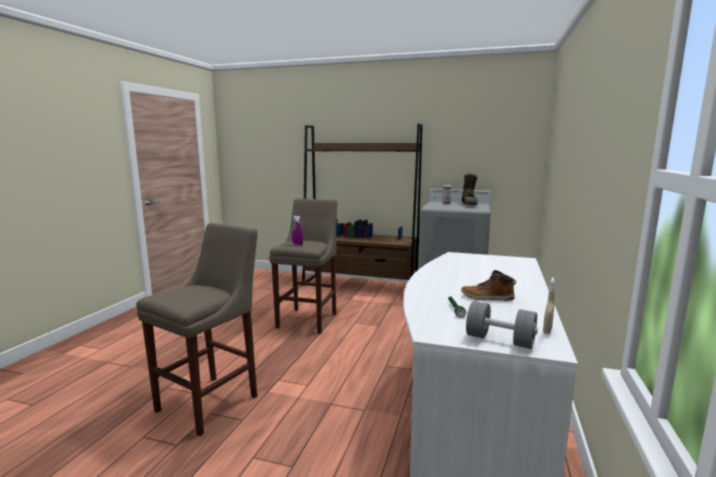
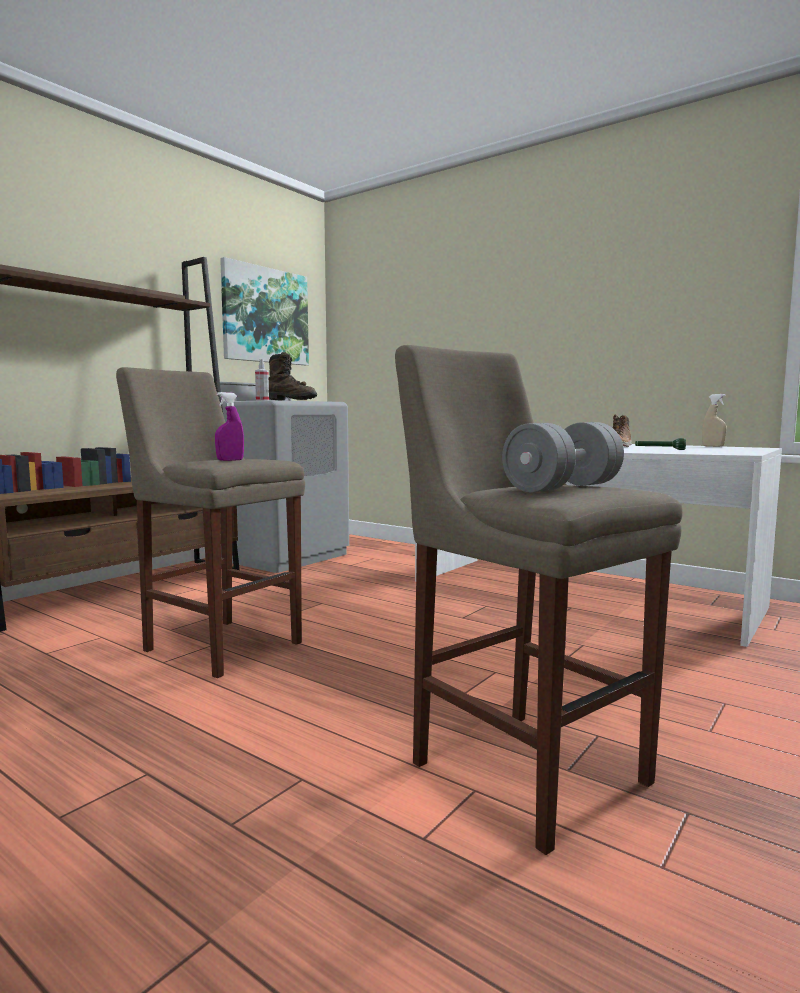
camera: 70 degrees left, 5 degrees down
grey dumbbell [466,301,538,349] -> grey dumbbell moved to [502,422,624,493]
none -> picture [220,257,309,365]

